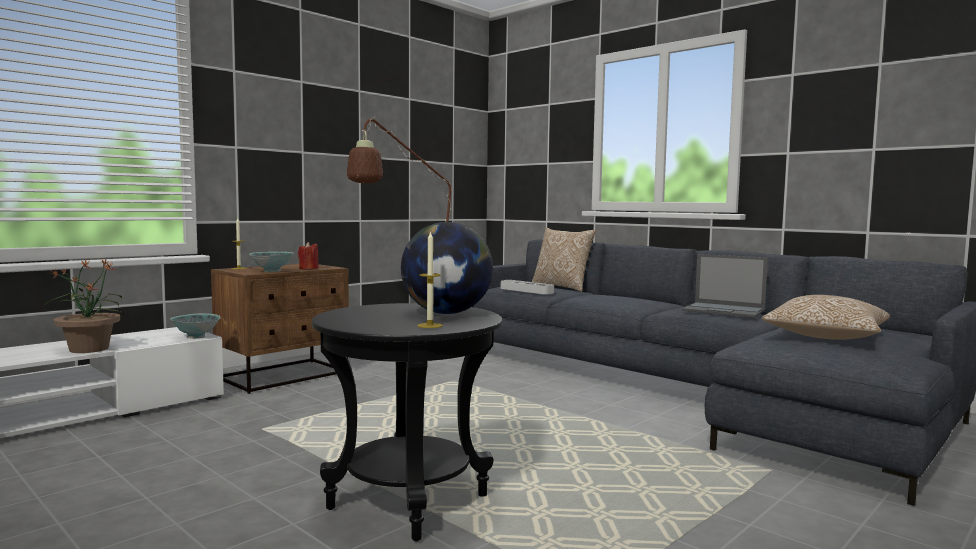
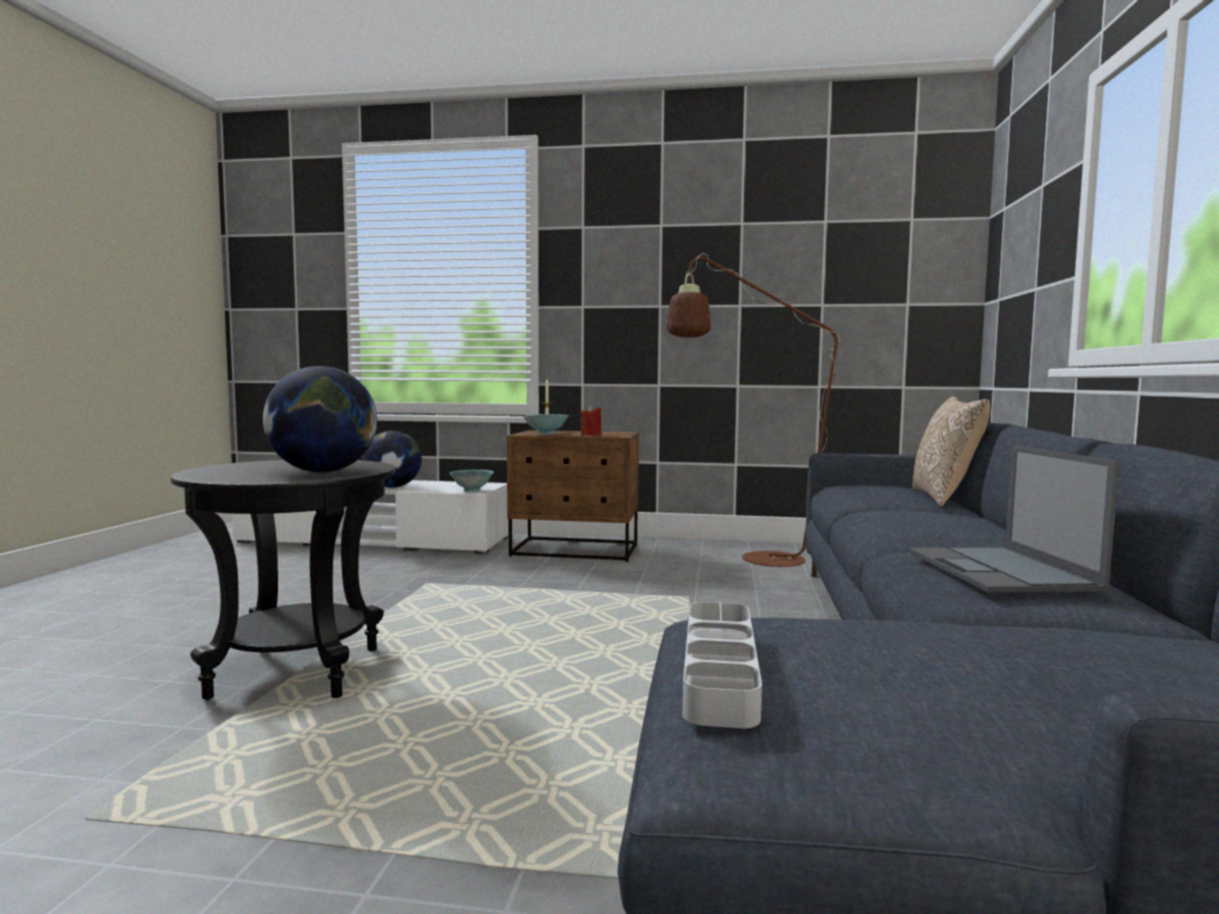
camera: 55 degrees right, 0 degrees up
potted plant [44,259,125,353] -> globe [362,431,422,488]
candle [417,231,443,328] -> none
grey tray [501,280,554,294] -> grey tray moved to [683,602,762,729]
pillow [761,295,890,340] -> none

